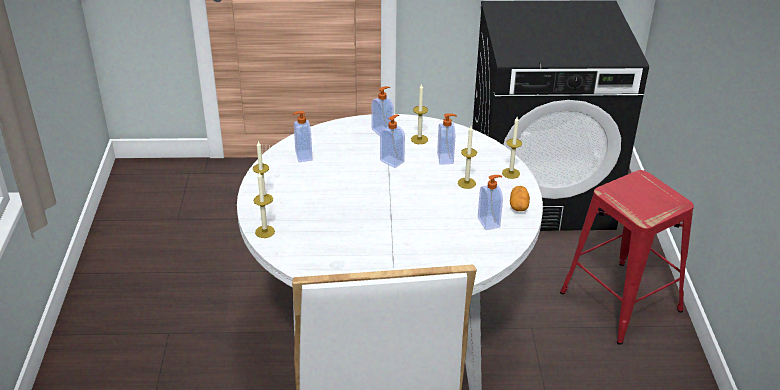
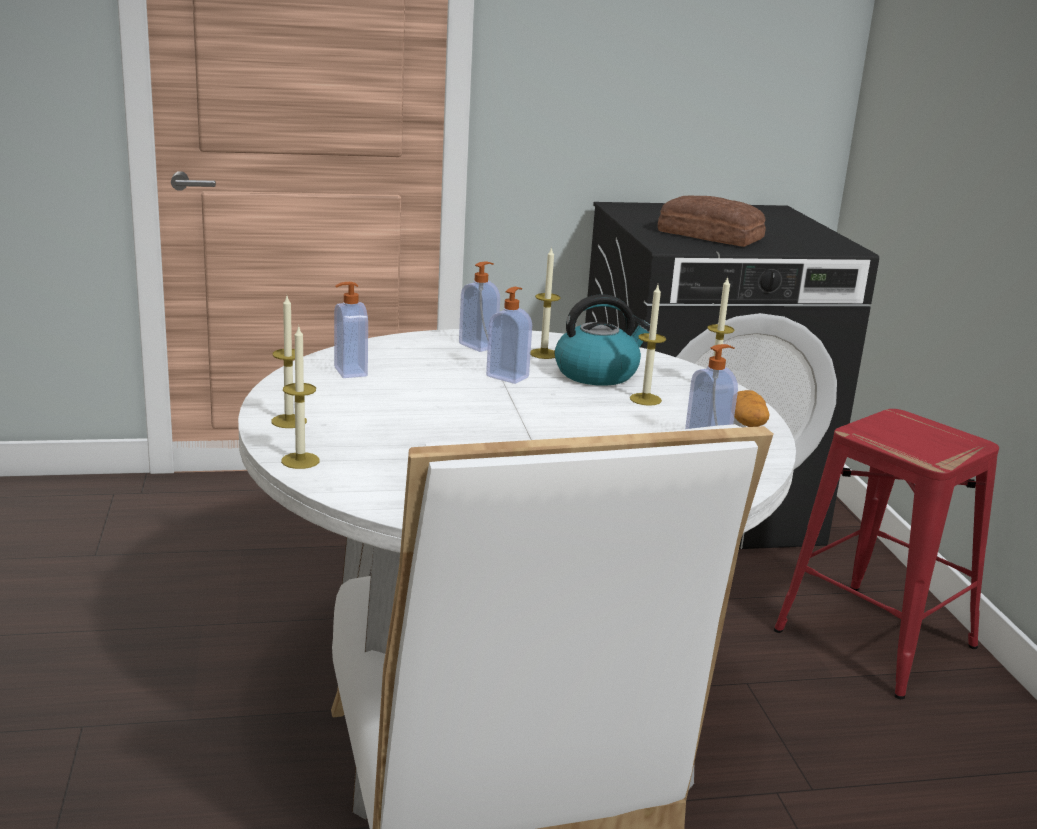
camera: 10 degrees left, 15 degrees down
soap dispenser [437,113,457,165] -> kettle [555,294,650,386]
none -> bread [658,196,766,247]

